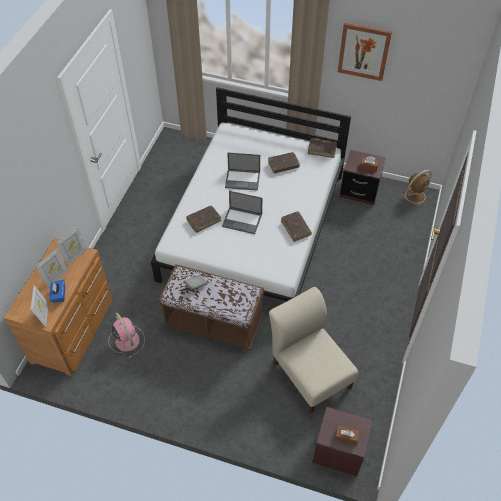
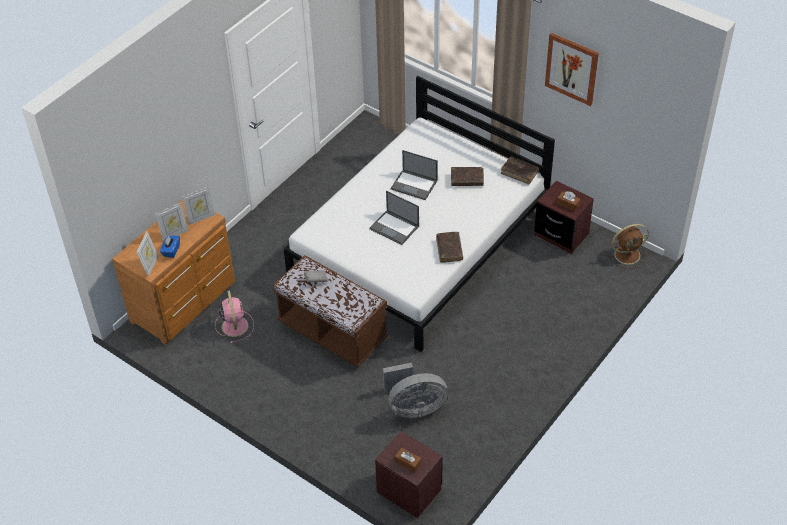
camera: 20 degrees right, 5 degrees down
brown book [186,205,221,233] -> none
beige chair [269,287,358,413] -> grey fan [383,363,448,418]

